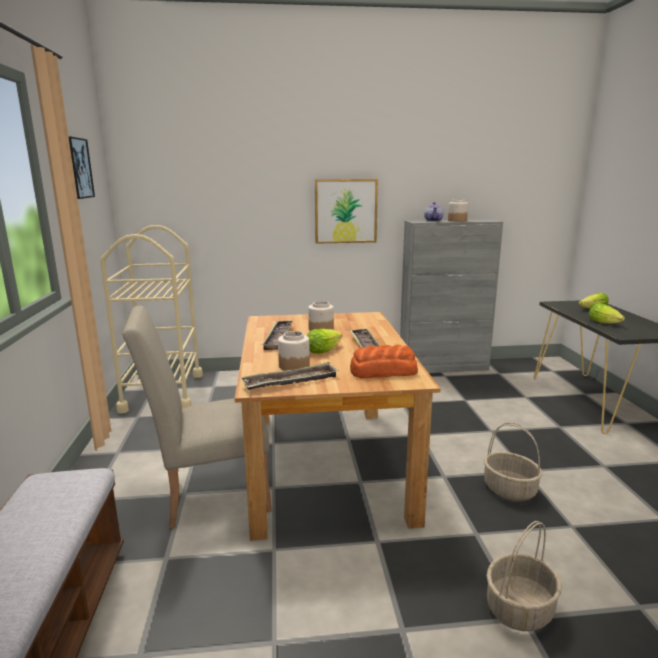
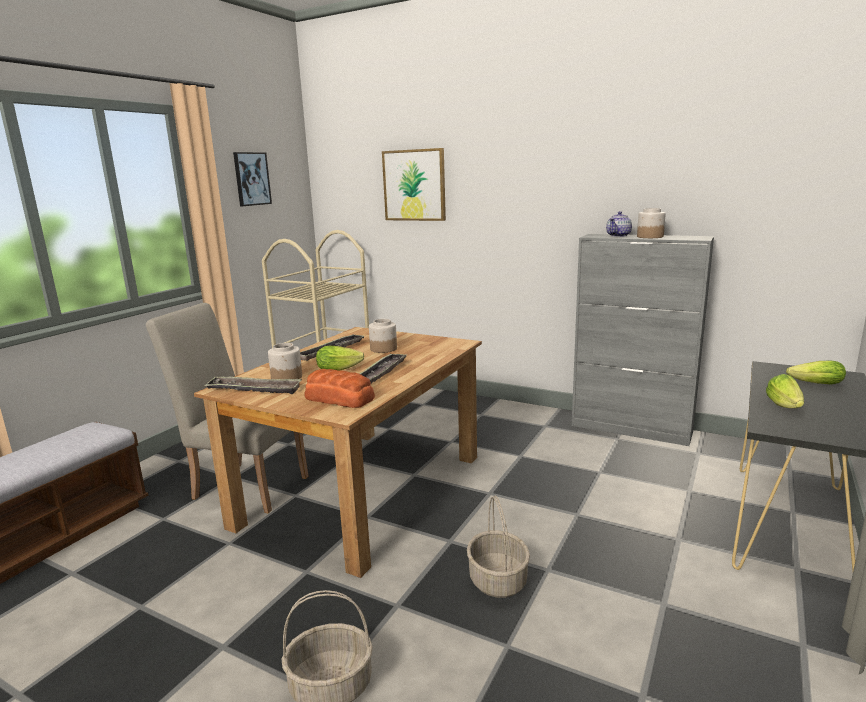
camera: 35 degrees right, 0 degrees up
picture [315,179,378,244] -> picture moved to [382,148,446,221]

